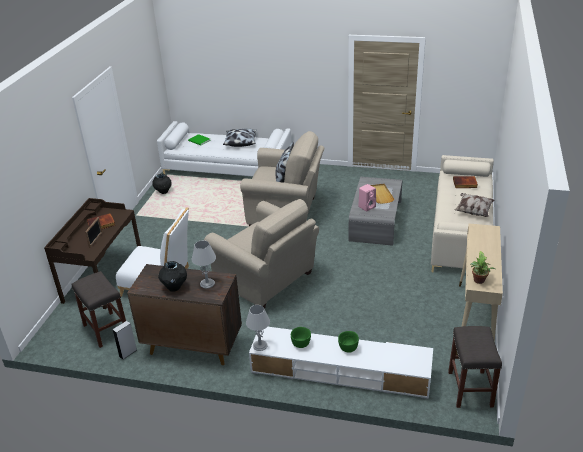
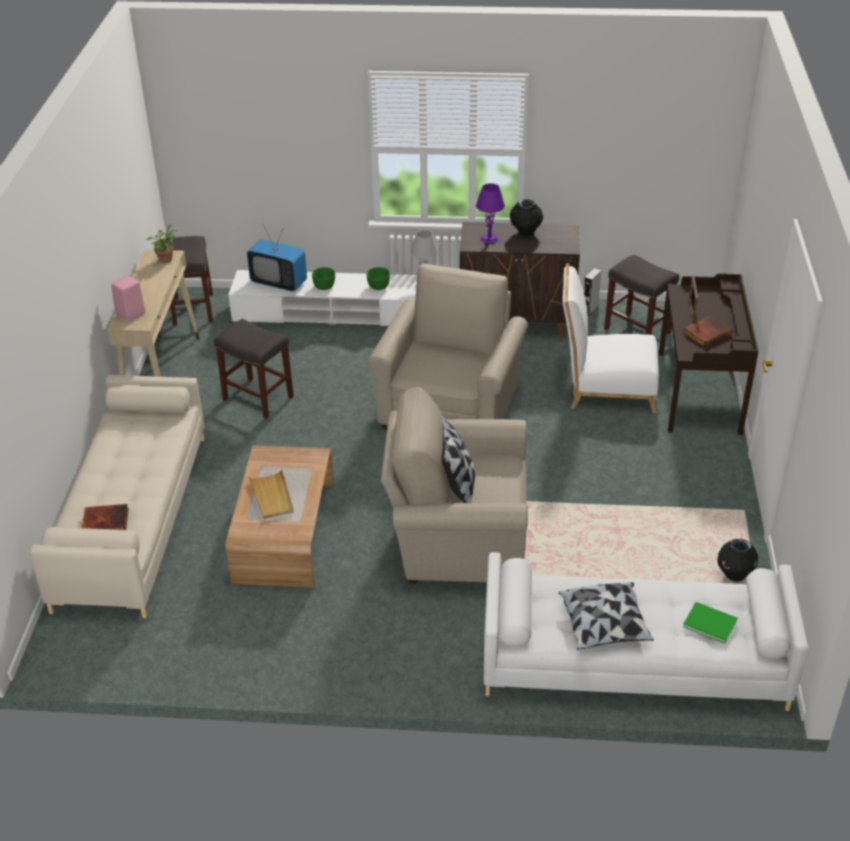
camera: 170 degrees right, 5 degrees up
grey table lamp [192,240,216,288] -> purple table lamp [476,183,505,244]
beige armchair [204,199,319,308] -> beige armchair turned 75 degrees clockwise [368,264,527,429]
grey coffee table [348,177,402,246] -> brown coffee table [226,445,334,588]
pink speaker [358,184,376,211] -> pink speaker moved to [111,276,146,322]
pillow [454,193,495,217] -> none
none -> grey stool [214,319,294,419]
none -> television [247,225,307,292]

